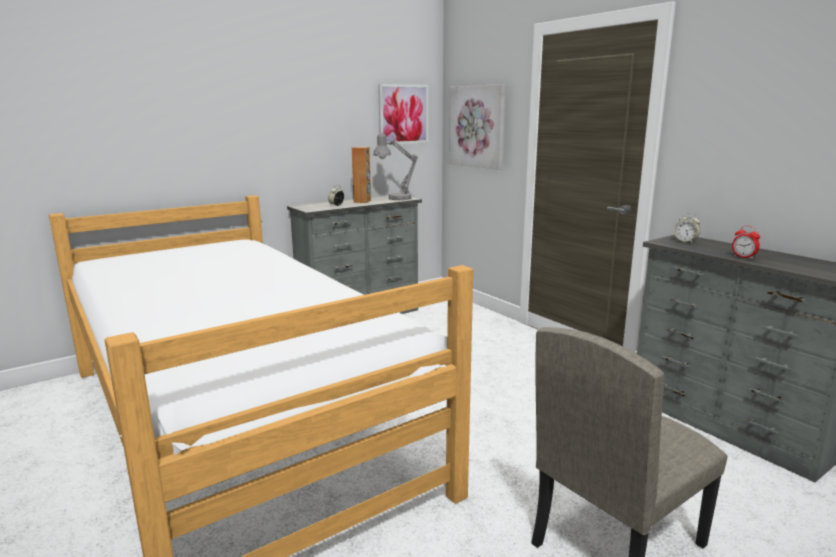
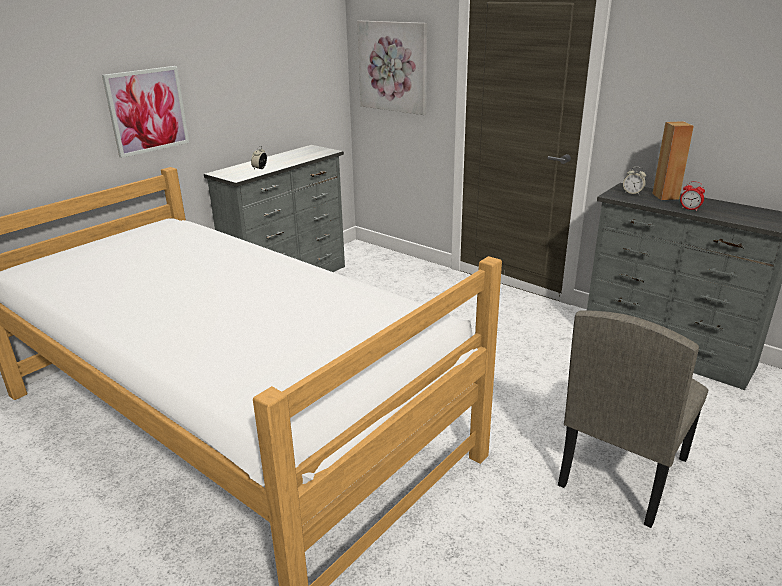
camera: 15 degrees left, 10 degrees up
brown speaker [352,147,371,203] -> brown speaker moved to [652,121,694,200]
grey table lamp [373,133,418,200] -> none
picture [378,84,428,145] -> picture moved to [102,66,189,158]

